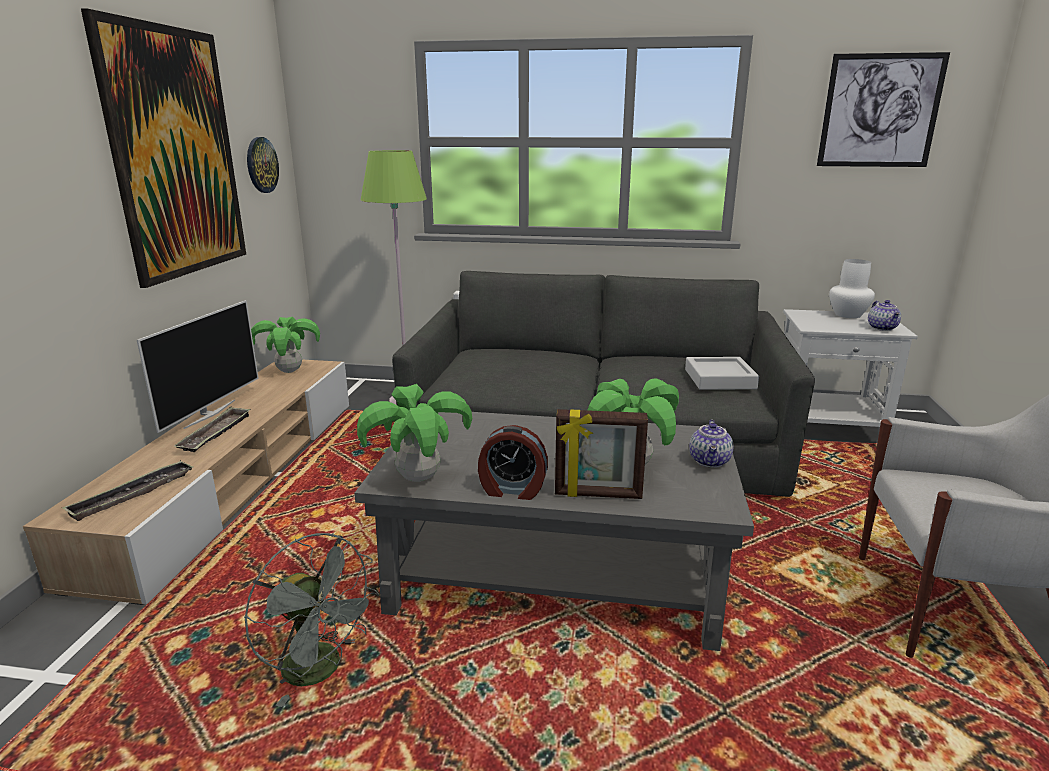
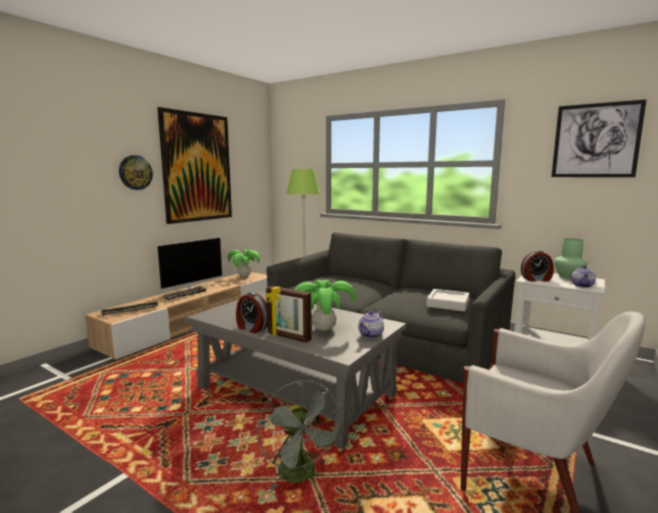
camera: 25 degrees right, 10 degrees down
grey fan [244,533,380,707] -> grey fan moved to [257,380,344,490]
wall clock [247,137,279,193] -> wall clock moved to [119,155,153,190]
potted plant [357,384,472,482] -> none
white vase [829,259,875,318] -> green vase [554,238,588,279]
none -> alarm clock [521,251,554,282]

